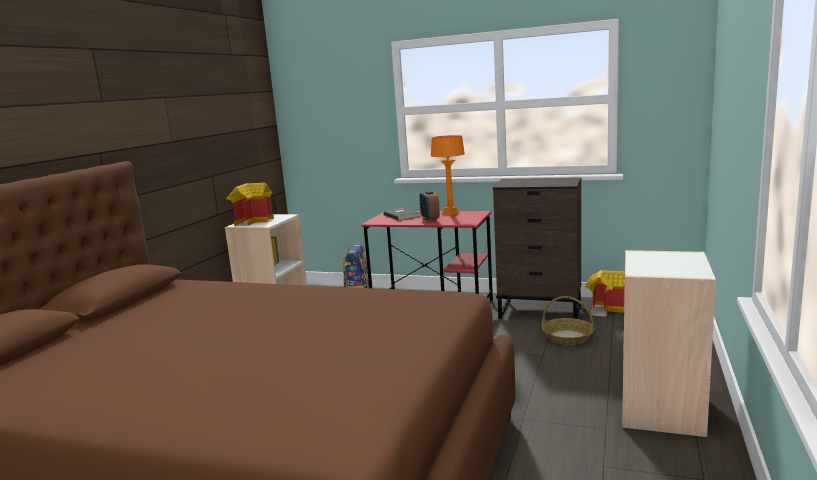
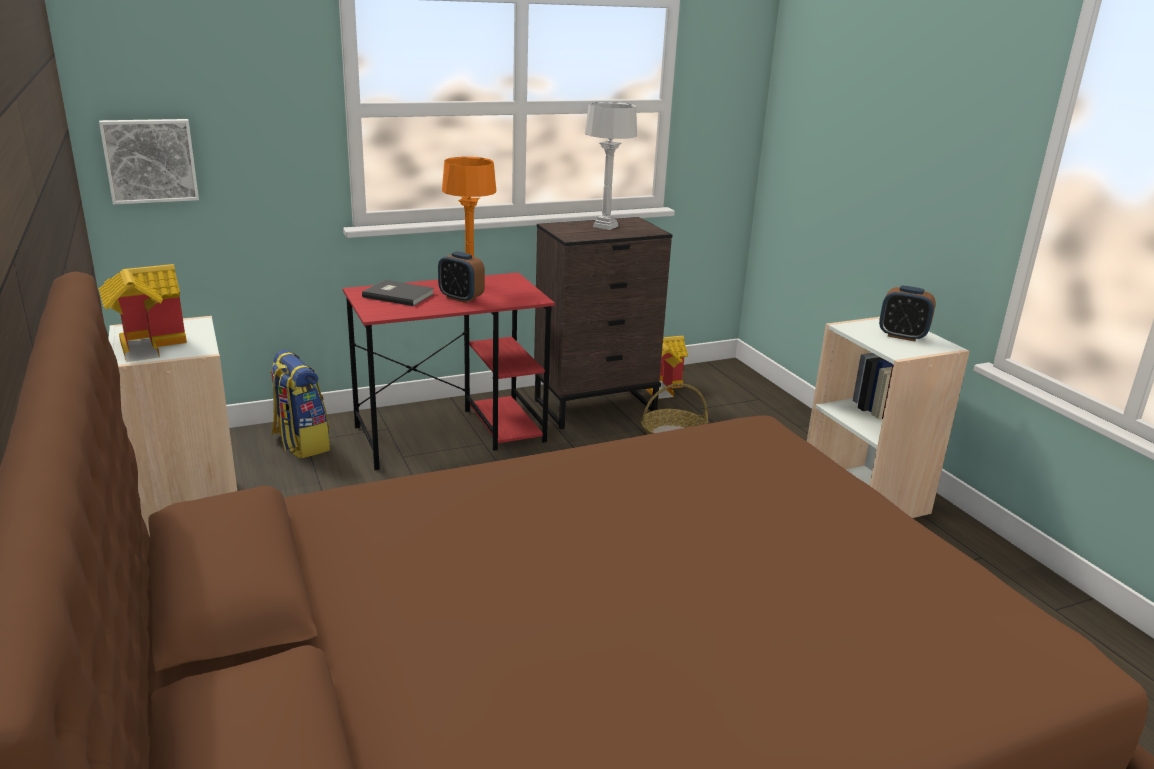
camera: 45 degrees left, 10 degrees up
none -> picture [99,119,199,204]
none -> grey table lamp [585,102,637,230]
none -> alarm clock [879,285,936,341]

